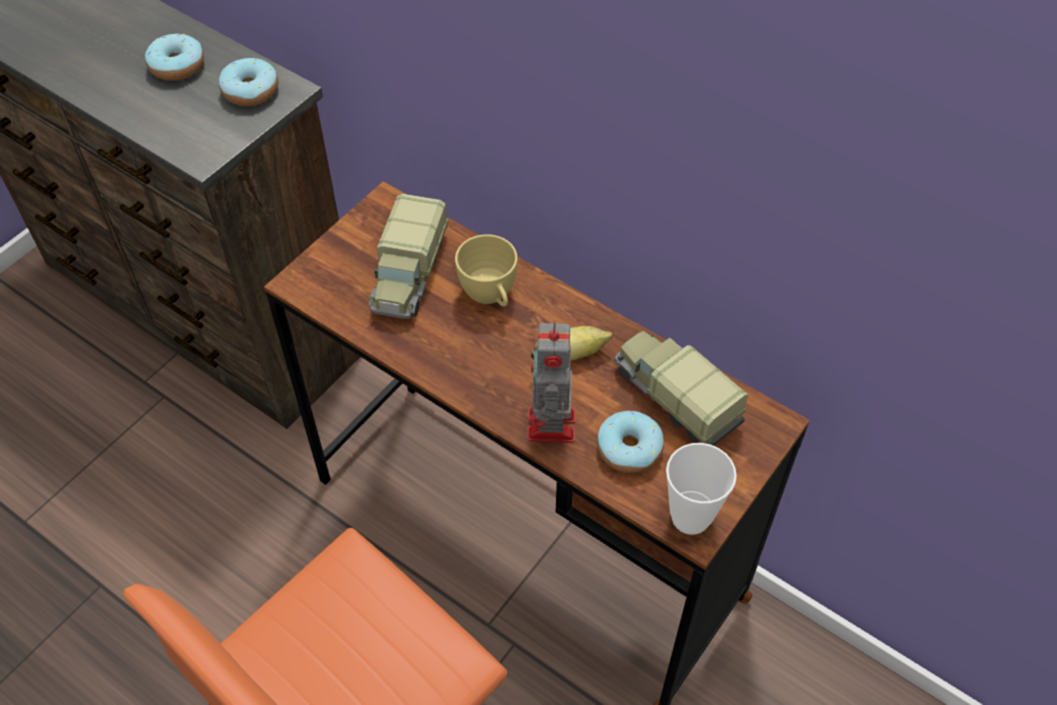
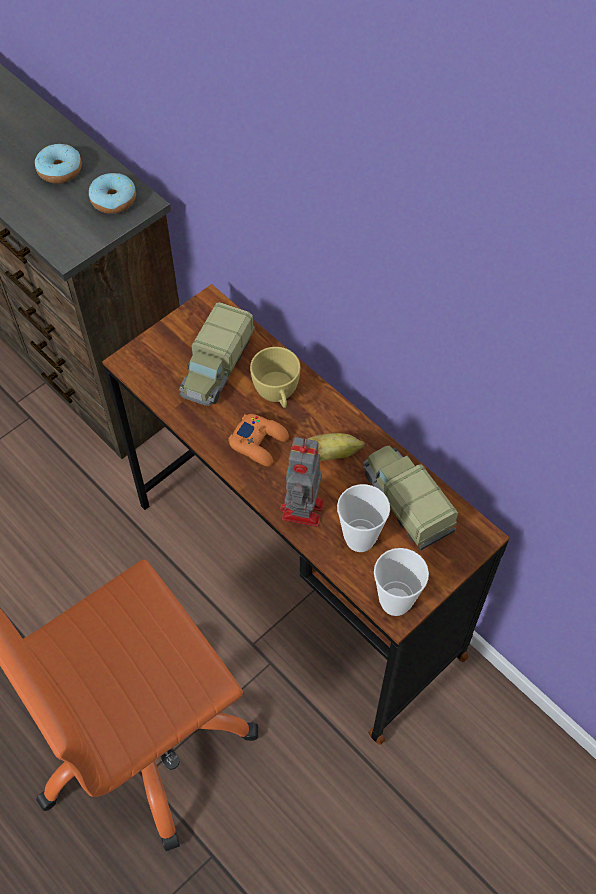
camera: 10 degrees right, 5 degrees up
donut [597,411,664,473] -> cup [337,484,390,552]
none -> orange game controller [229,414,289,467]

